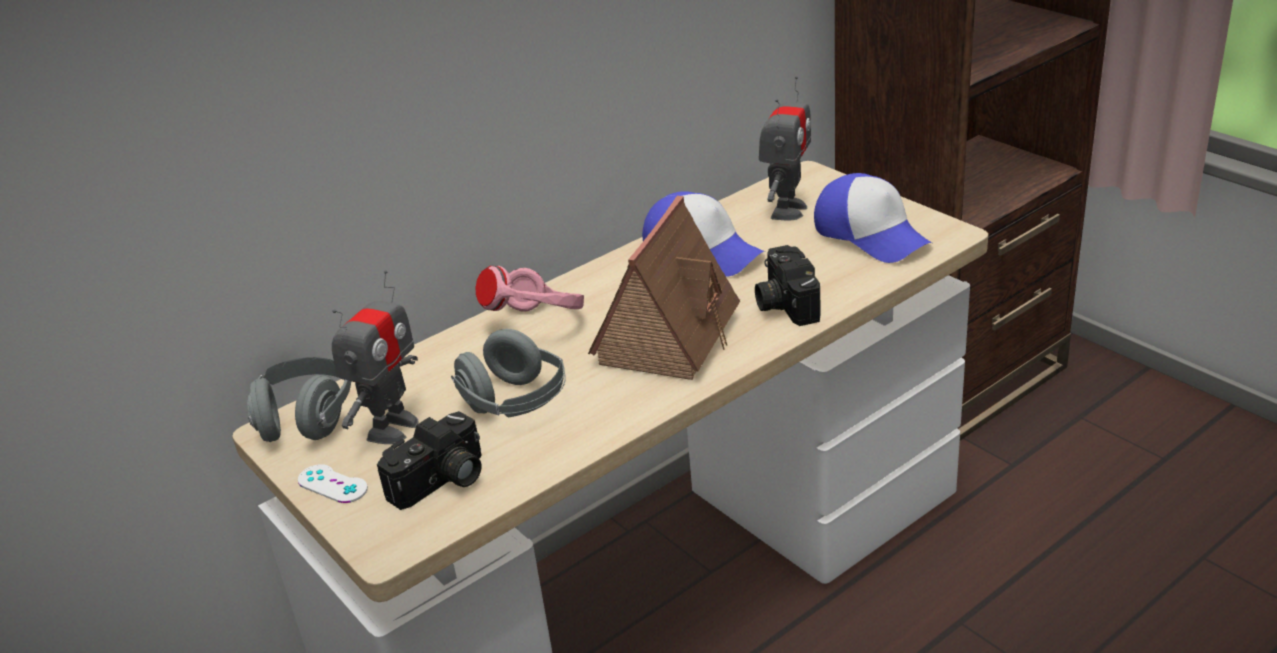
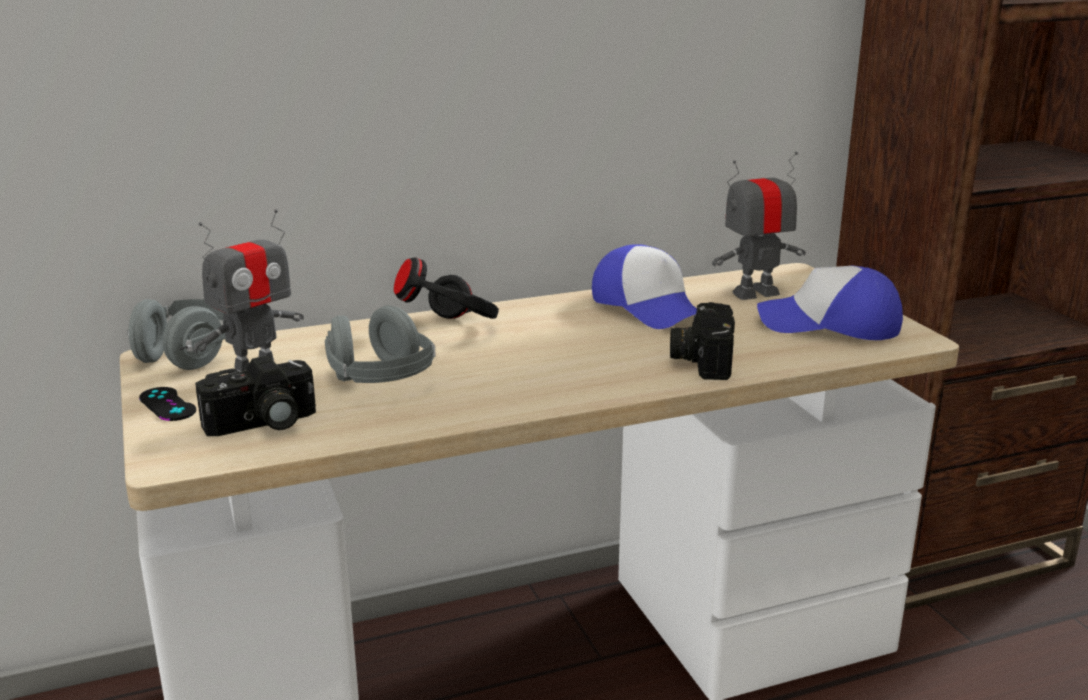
camera: 15 degrees right, 10 degrees down
white game controller [298,464,368,503] -> black game controller [139,387,196,421]
pink headphones [476,266,584,312] -> black headphones [394,257,499,319]
toy house [588,196,740,380] -> none
toy robot [759,76,811,220] -> toy robot turned 150 degrees counterclockwise [712,152,806,300]
cap [814,173,932,263] -> cap turned 120 degrees clockwise [757,266,903,340]

